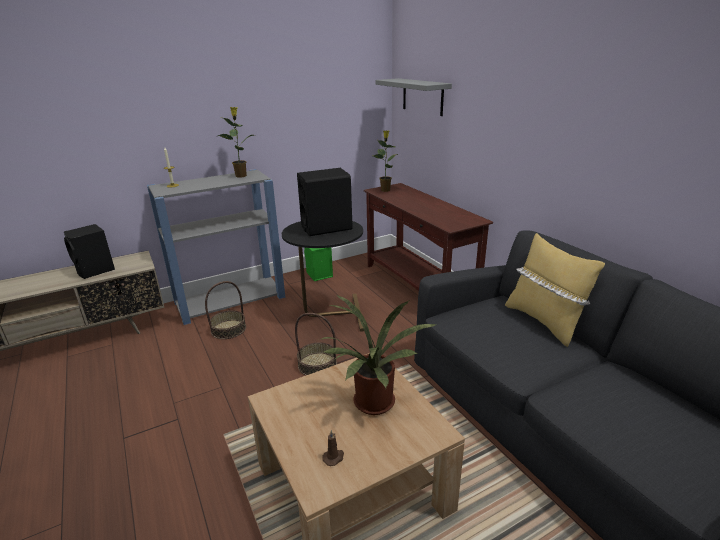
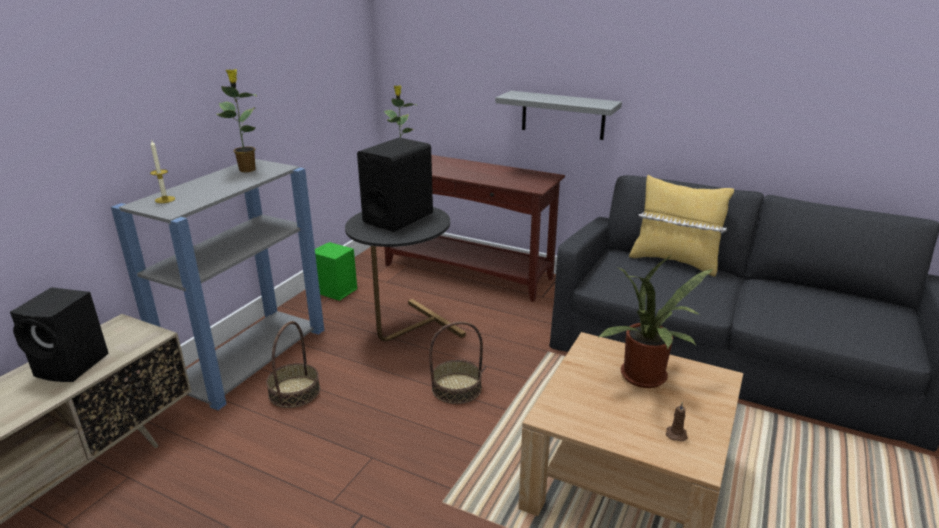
camera: 35 degrees left, 0 degrees up
grey shelf [375,78,452,116] -> grey shelf moved to [495,91,622,140]

